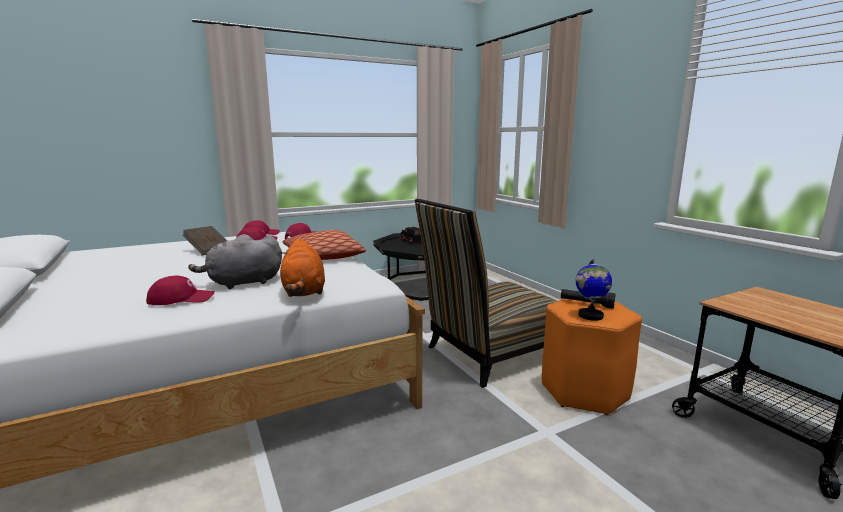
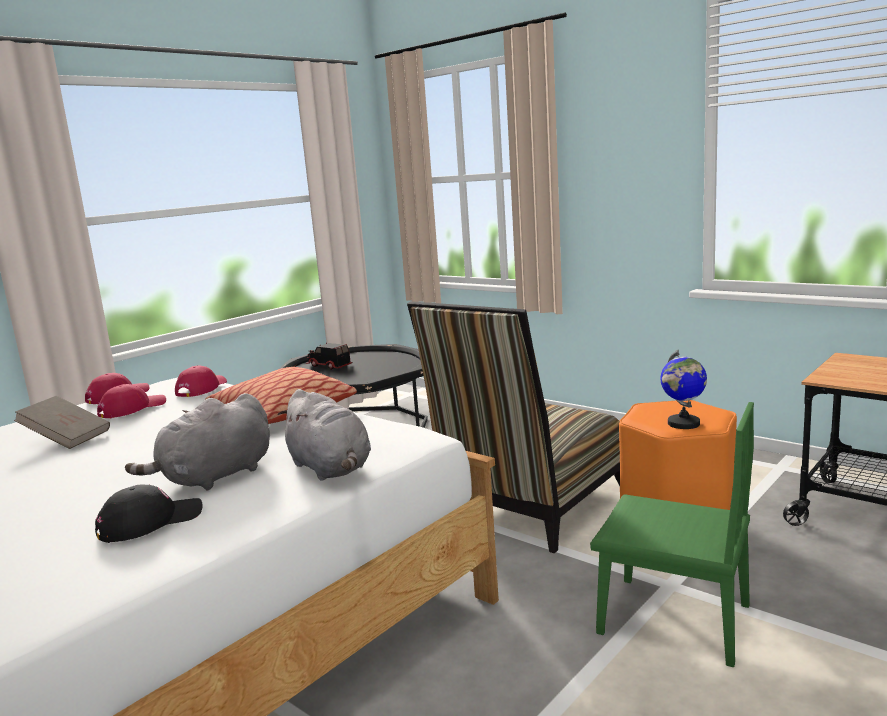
camera: 20 degrees left, 0 degrees up
red cap [146,276,215,305] -> black cap [95,485,202,543]
orange plush toy [279,238,325,297] -> grey plush toy [277,389,371,481]
black flashlight [561,289,616,309] -> none
none -> green chair [590,402,754,667]

